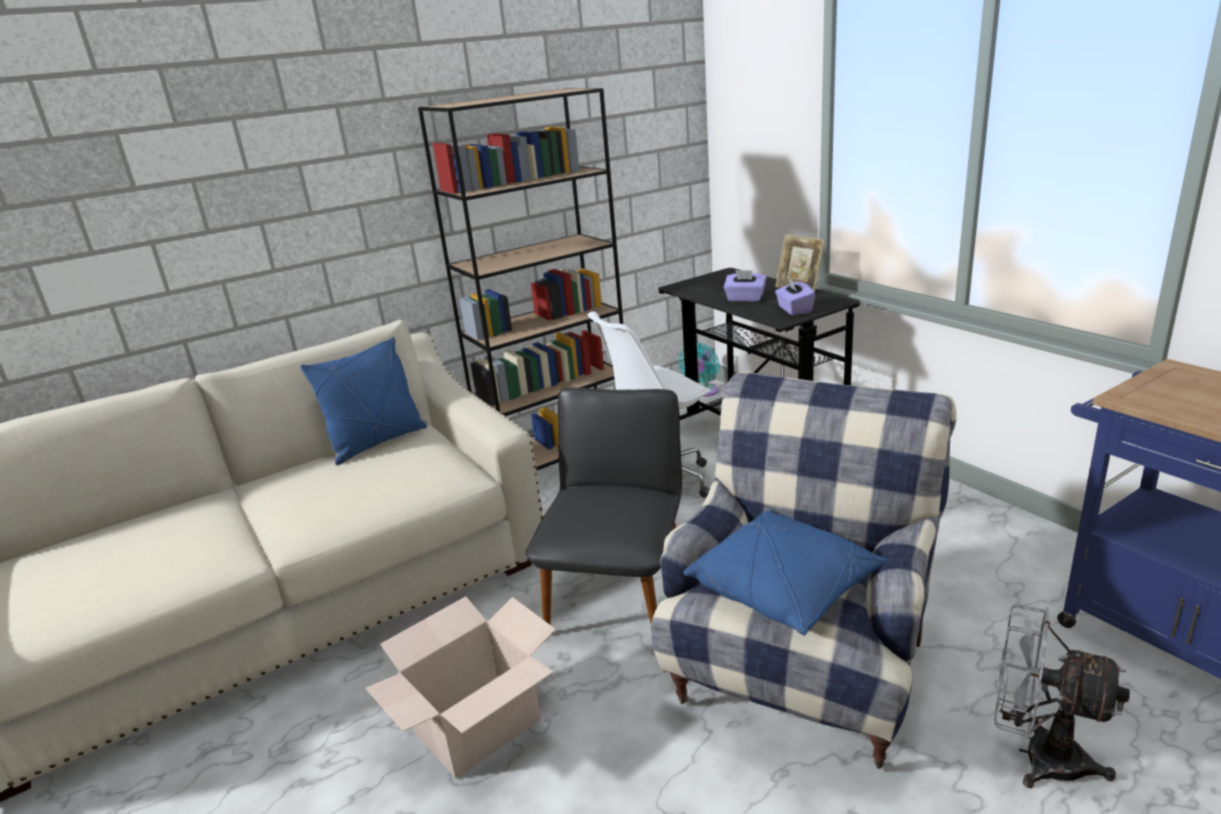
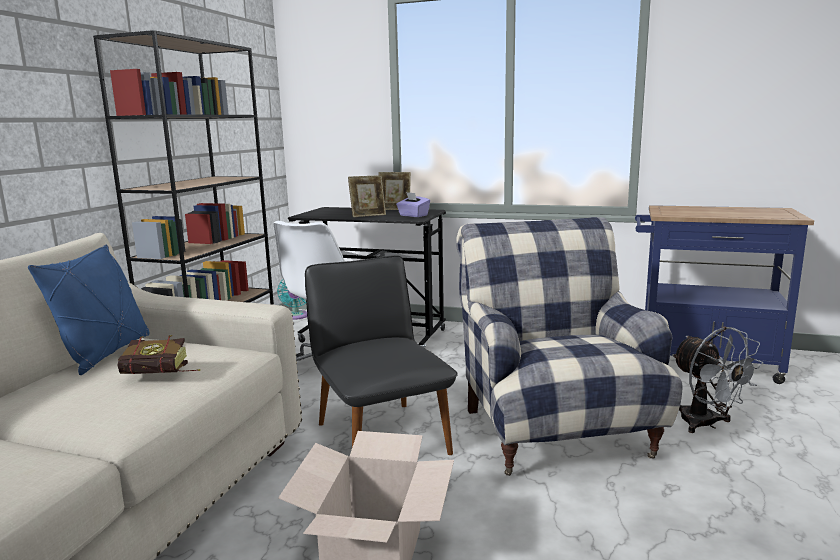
camera: 40 degrees left, 10 degrees down
blue pillow [683,509,889,635] -> none
purple tissue box [724,270,766,302] -> picture frame [348,175,386,217]
grey fan [994,604,1130,788] -> grey fan turned 105 degrees counterclockwise [672,326,764,433]
none -> book [117,335,200,374]

